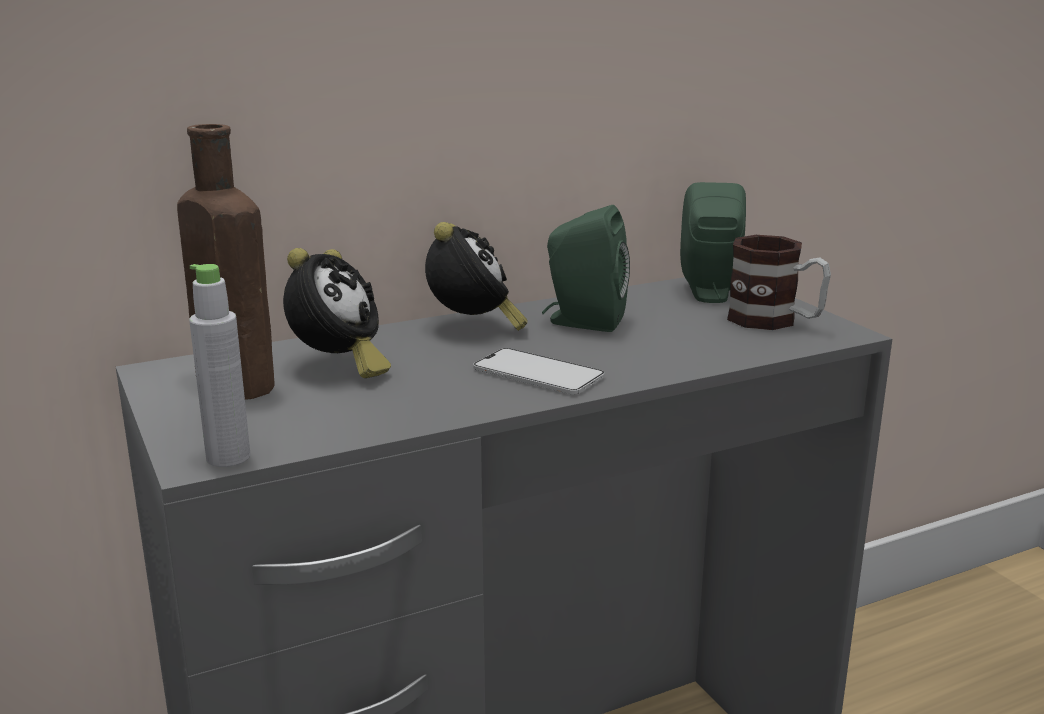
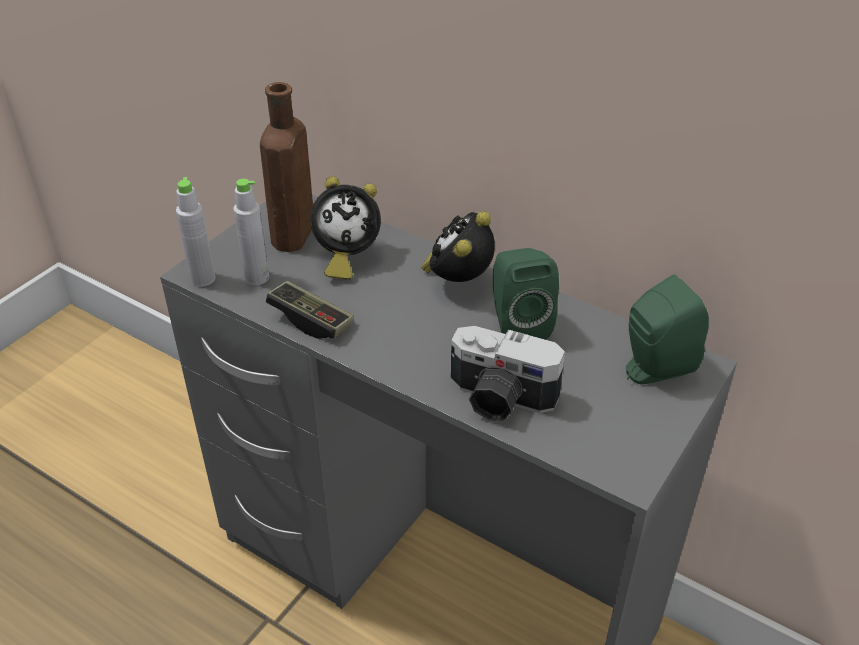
camera: 60 degrees right, 20 degrees up
alarm clock [425,222,528,331] -> alarm clock turned 150 degrees clockwise [421,211,495,282]
phone [473,348,605,394] -> none
mug [727,235,831,330] -> none
none -> grey bottle [233,179,270,285]
none -> game controller [266,281,354,339]
none -> camera [451,326,565,421]

